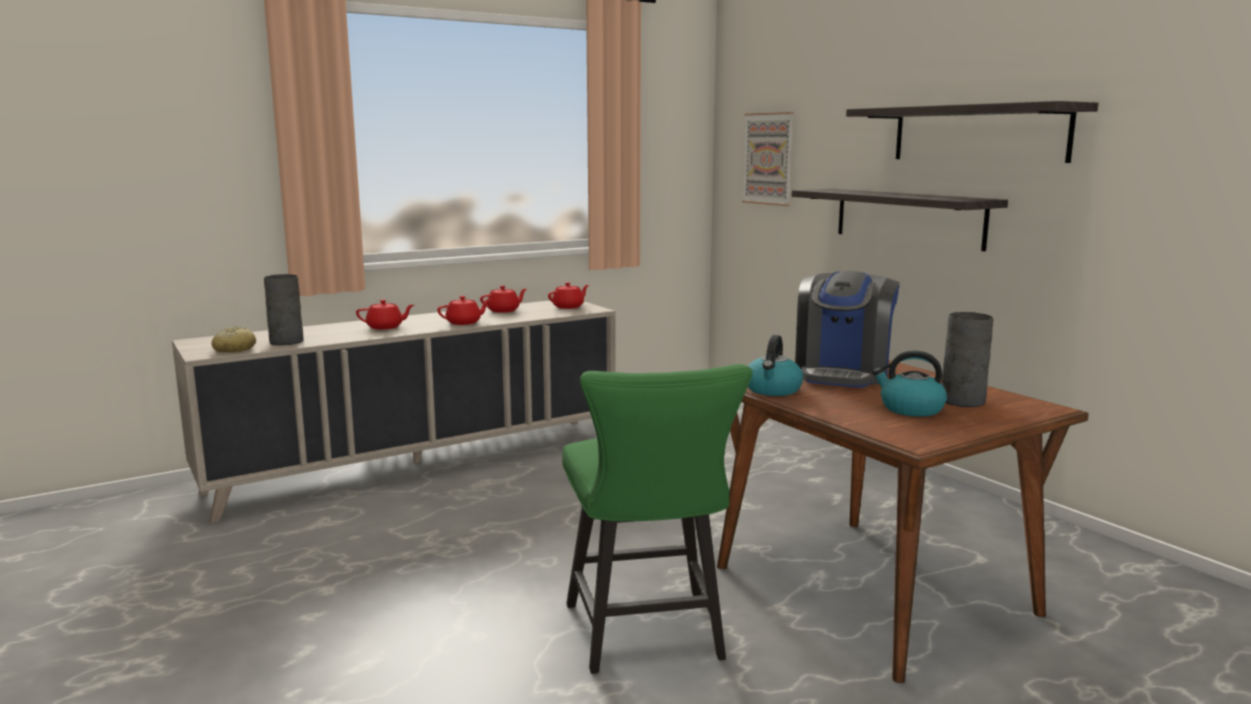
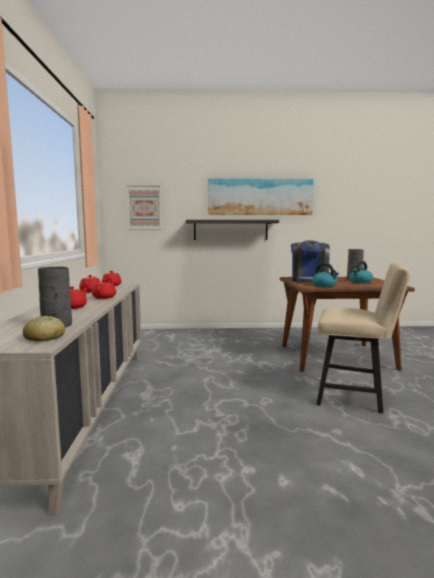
camera: 60 degrees left, 5 degrees down
green chair [562,364,752,674] -> beige chair [316,263,410,413]
coffee machine [795,271,900,388] -> coffee machine turned 45 degrees clockwise [291,240,330,282]
shelf [846,101,1098,163] -> picture [208,178,314,215]

